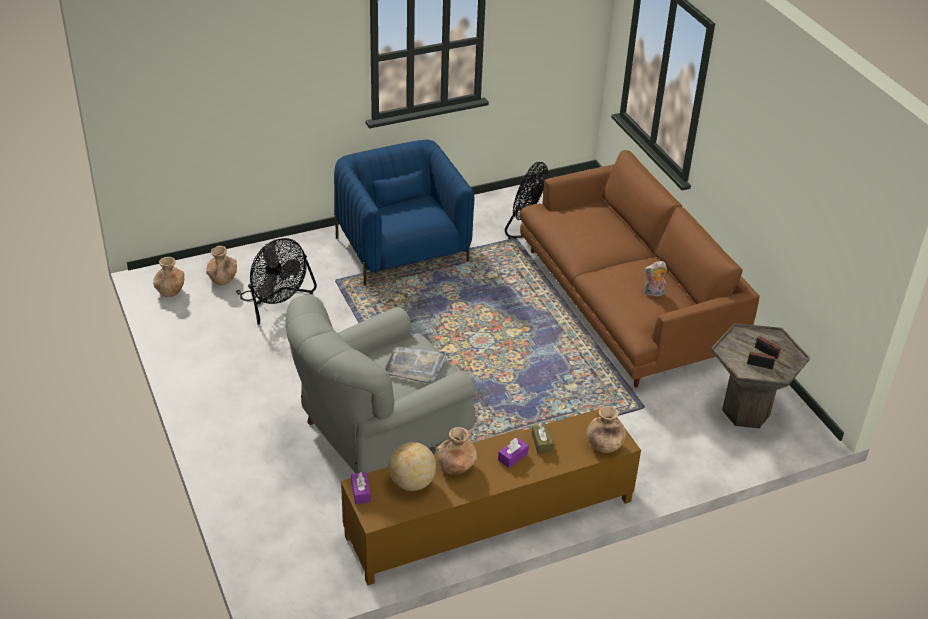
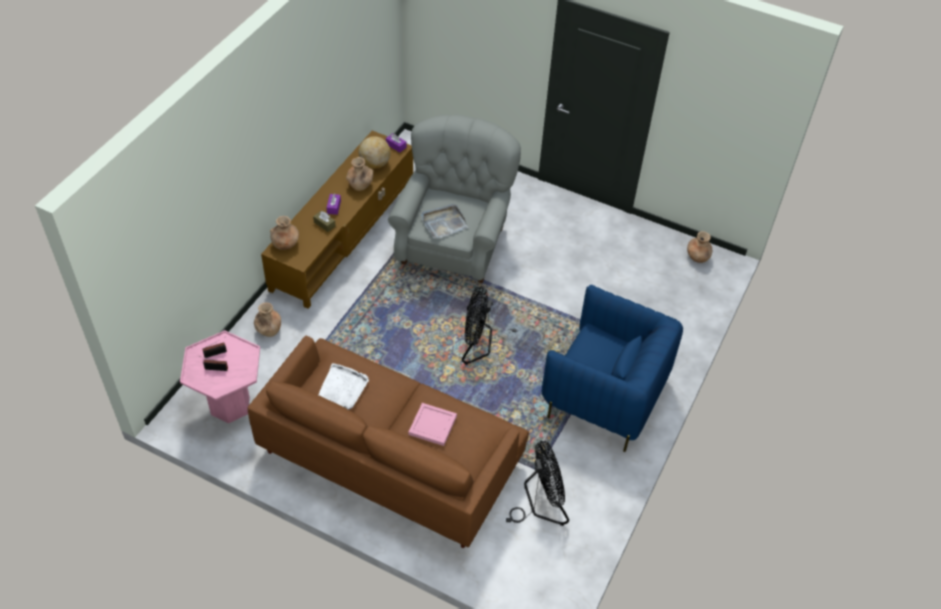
camera: 140 degrees right, 10 degrees up
brown vase [206,246,237,285] -> brown vase moved to [254,303,281,337]
black fan [236,238,317,325] -> black fan moved to [462,286,517,365]
plush toy [644,261,667,297] -> white tray [319,363,369,410]
grey side table [711,323,810,428] -> pink side table [180,330,260,423]
none -> pink tray [408,403,457,446]

